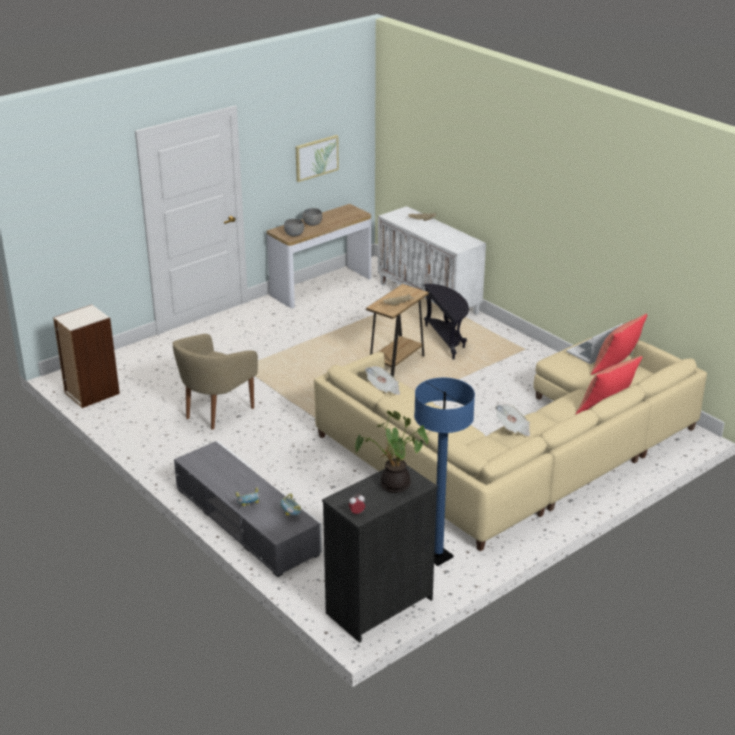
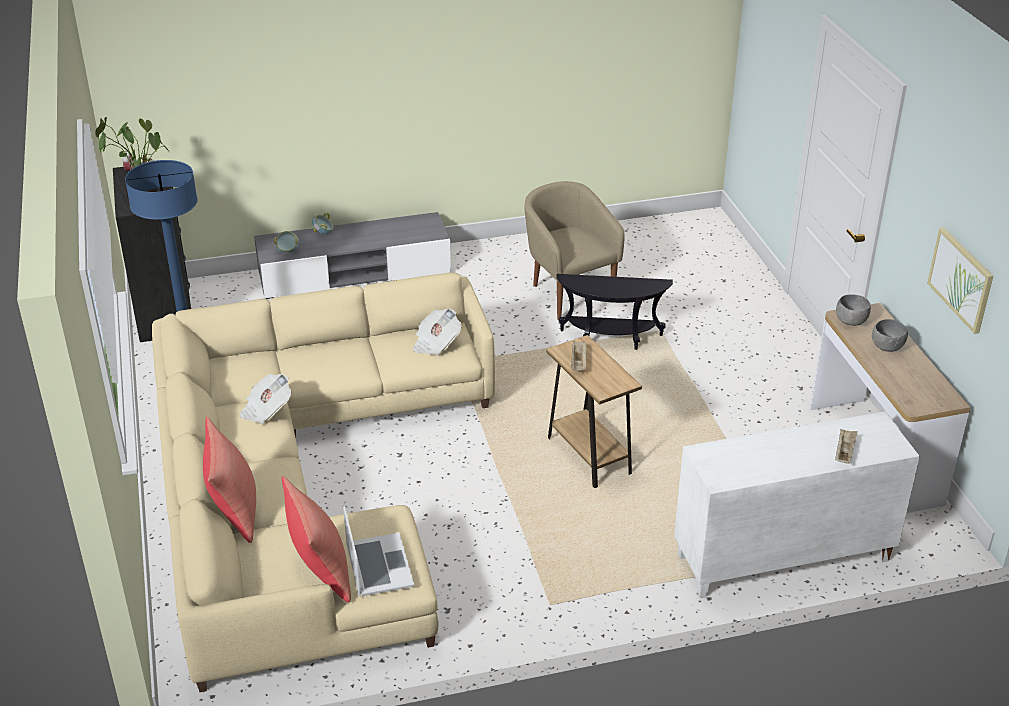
camera: 115 degrees right, 5 degrees up
bookcase [53,304,120,408] -> none
black side table [424,284,469,360] -> black side table moved to [556,274,673,350]

